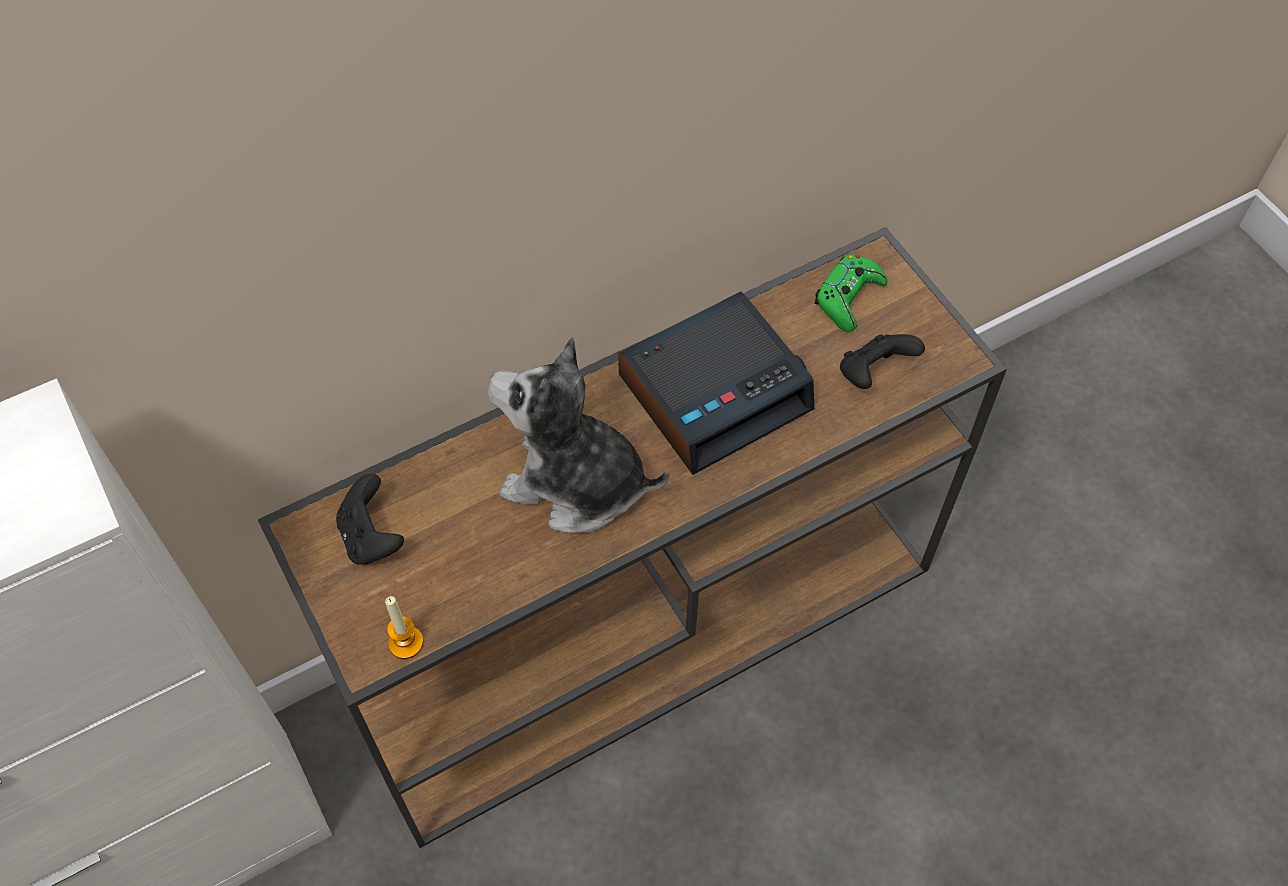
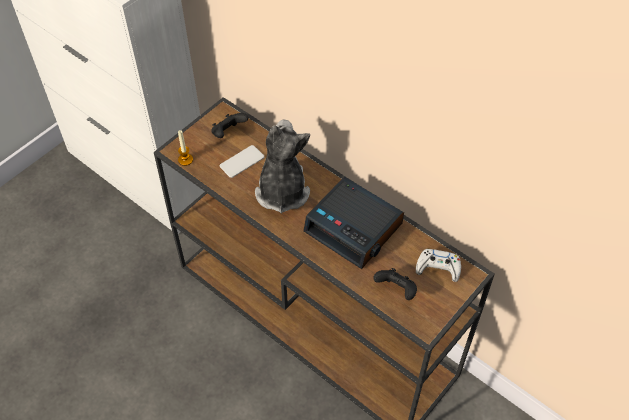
camera: 70 degrees right, 5 degrees down
green game controller [814,254,887,332] -> white game controller [416,249,461,282]
none -> phone [220,145,264,178]

